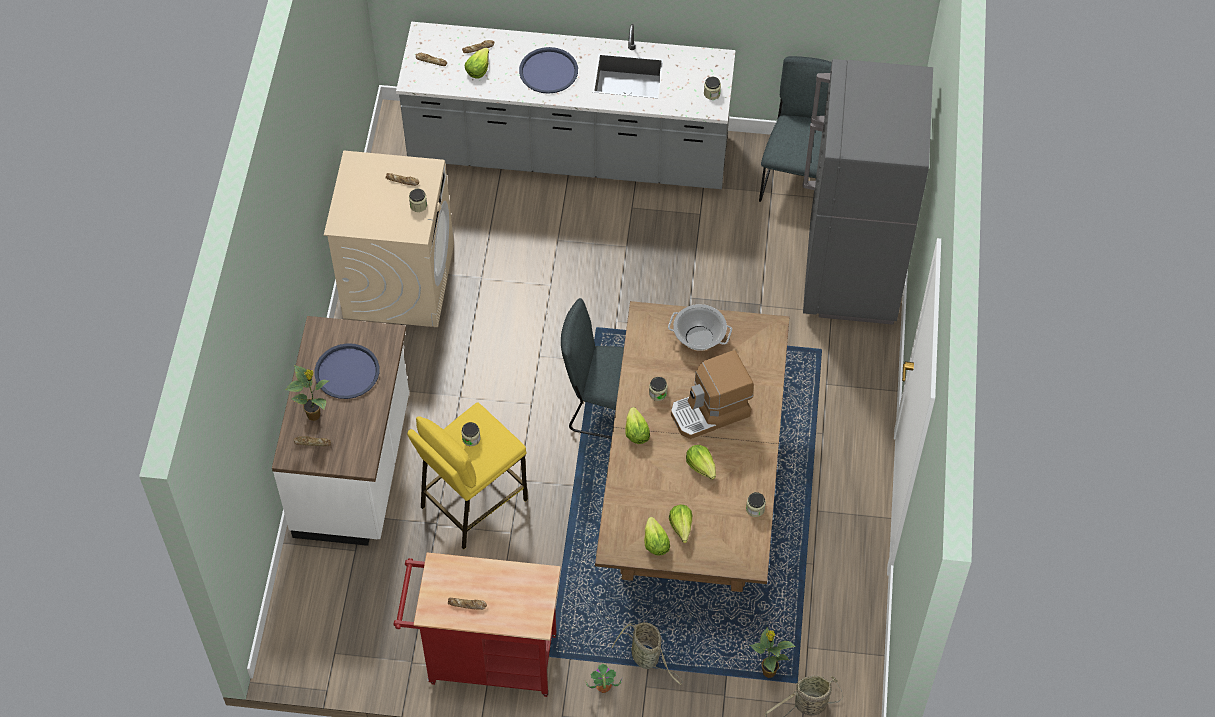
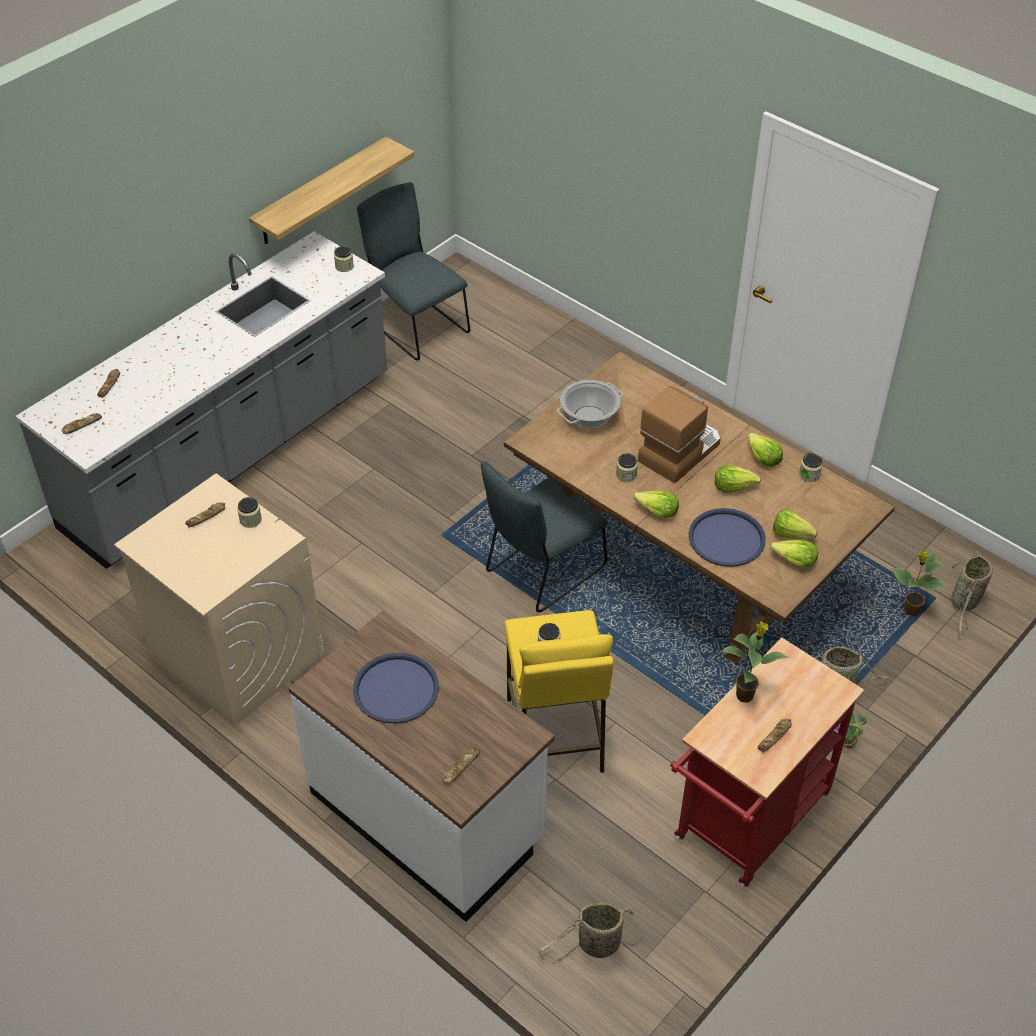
camera: 55 degrees left, 10 degrees down
potted plant [285,365,329,421] -> potted plant moved to [720,622,789,703]
lettuce [465,48,489,79] -> lettuce moved to [748,433,783,467]
blue tray [519,47,578,94] -> blue tray moved to [689,508,766,567]
coffee machine [671,350,754,439] -> coffee machine turned 150 degrees counterclockwise [638,386,721,483]
grey fridge [803,59,933,325] -> none
none -> shelf [249,136,415,244]
none -> basket [538,902,642,962]

